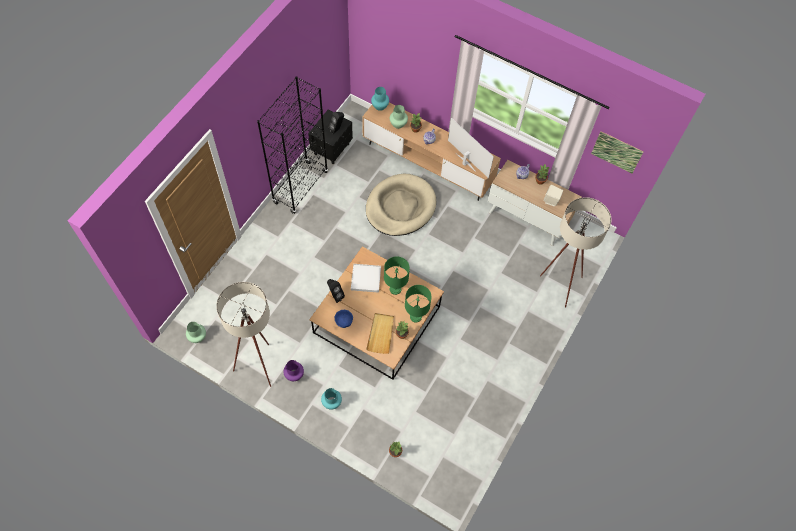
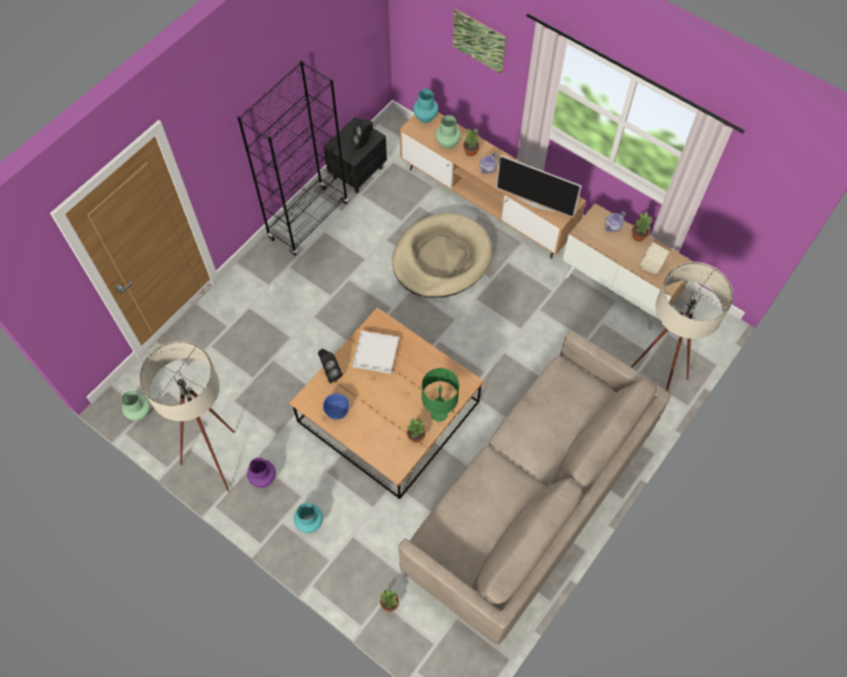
camera: 10 degrees right, 0 degrees up
beige tray [366,313,394,354] -> none
green table lamp [384,256,410,295] -> none
television [448,118,494,178] -> television turned 150 degrees clockwise [496,155,581,218]
picture [591,131,644,174] -> picture moved to [453,9,506,74]
none -> beige sofa [399,331,671,645]

